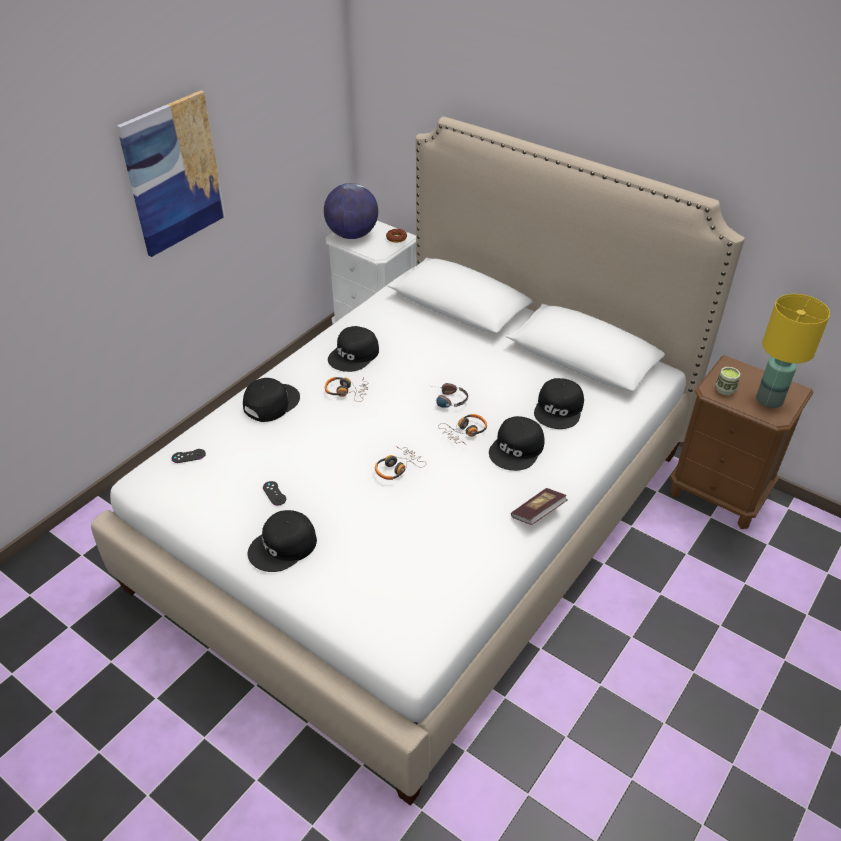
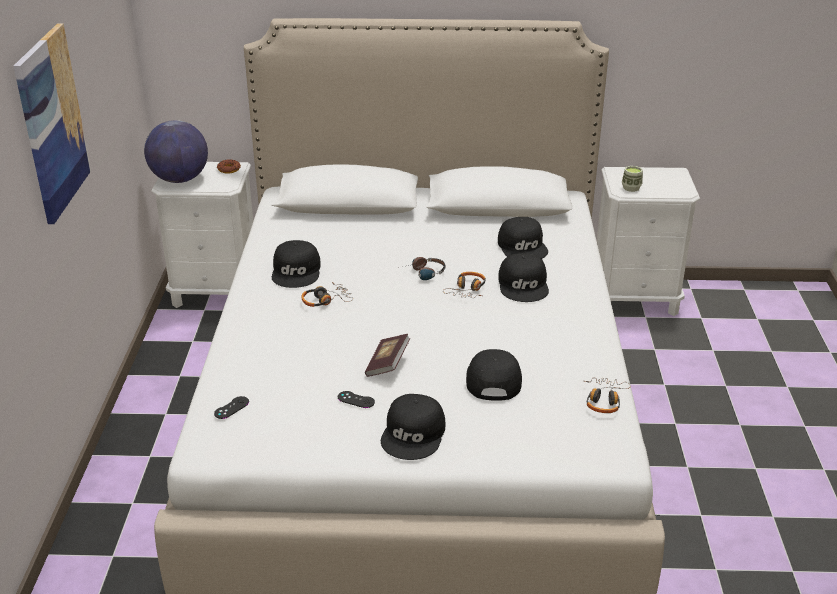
camera: 35 degrees left, 10 degrees down
black cap [243,378,300,422] -> black cap moved to [466,349,522,401]
headphones [375,446,426,480] -> headphones moved to [584,378,631,413]
book [511,488,568,525] -> book moved to [365,334,410,377]
brown nightstand [670,355,813,529] -> white nightstand [597,167,700,316]
yellow table lamp [756,294,830,408] -> none

